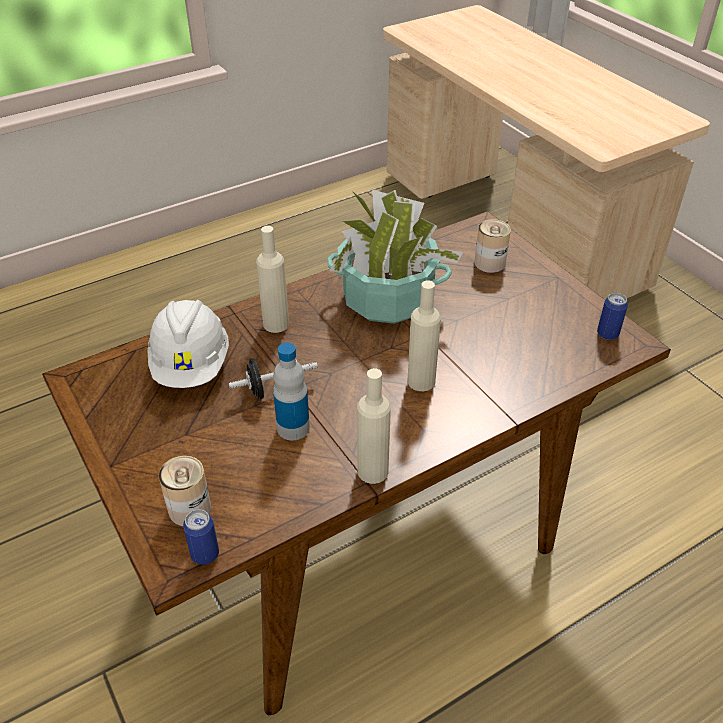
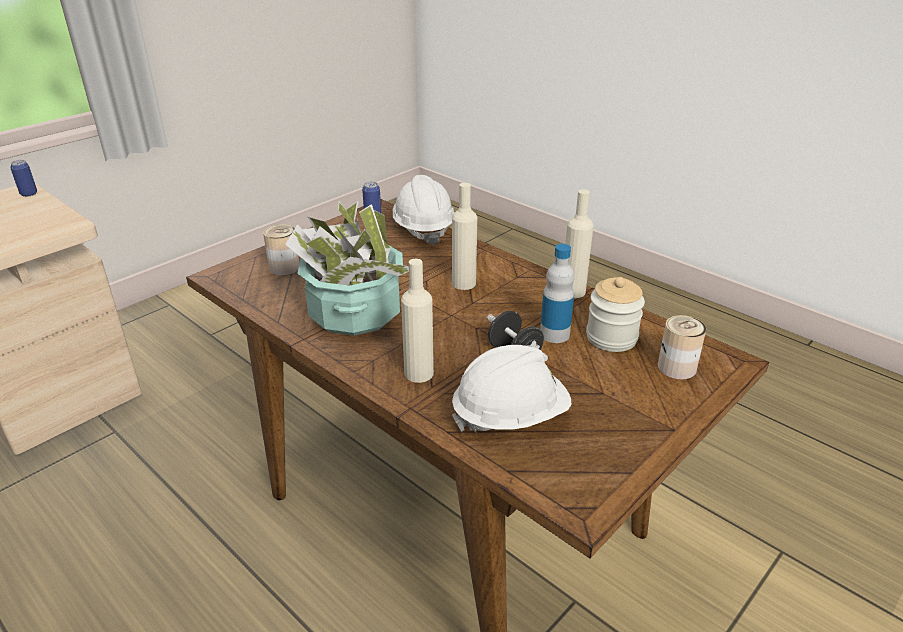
camera: 105 degrees left, 10 degrees down
can [183,509,219,565] -> can moved to [10,160,37,197]
none -> white hard hat [393,175,454,245]
none -> jar [586,277,645,352]

